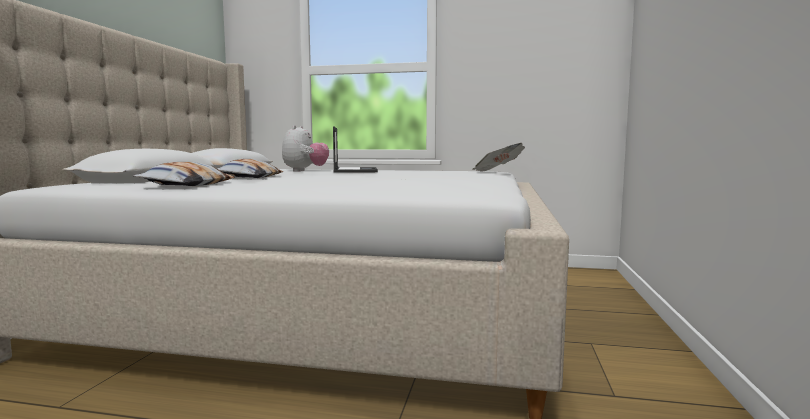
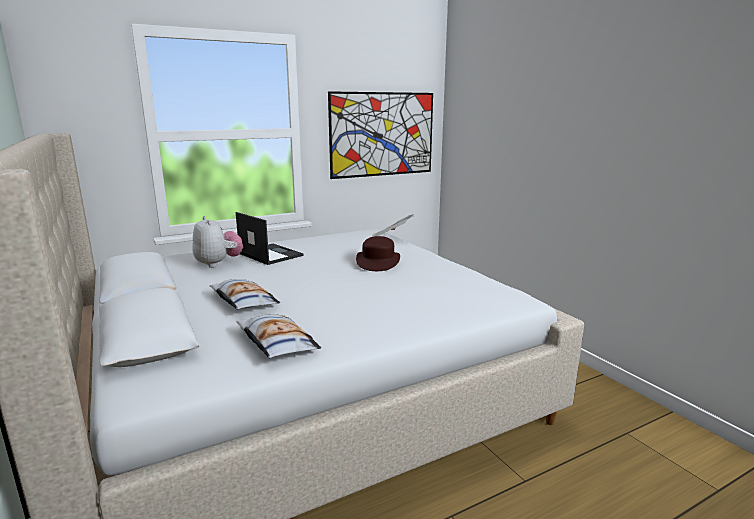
camera: 40 degrees left, 10 degrees up
none -> picture [328,91,433,179]
none -> brown hat [356,236,400,271]

